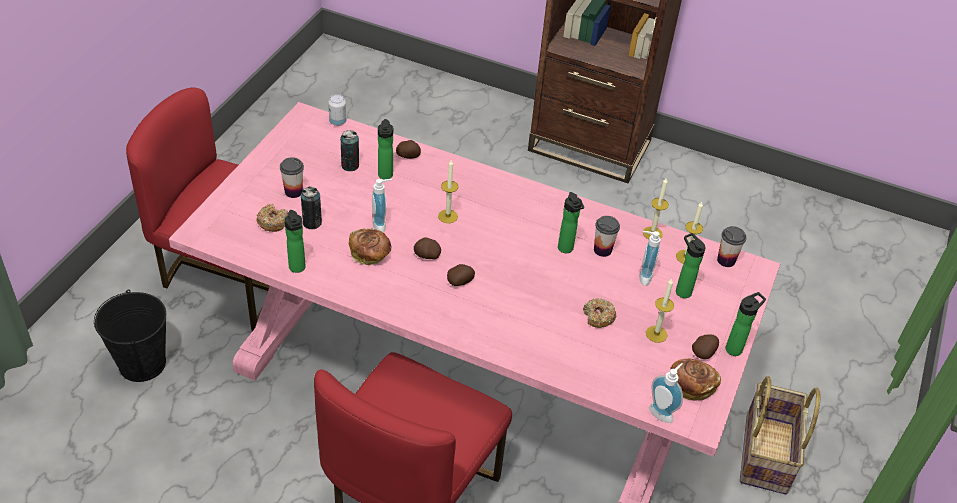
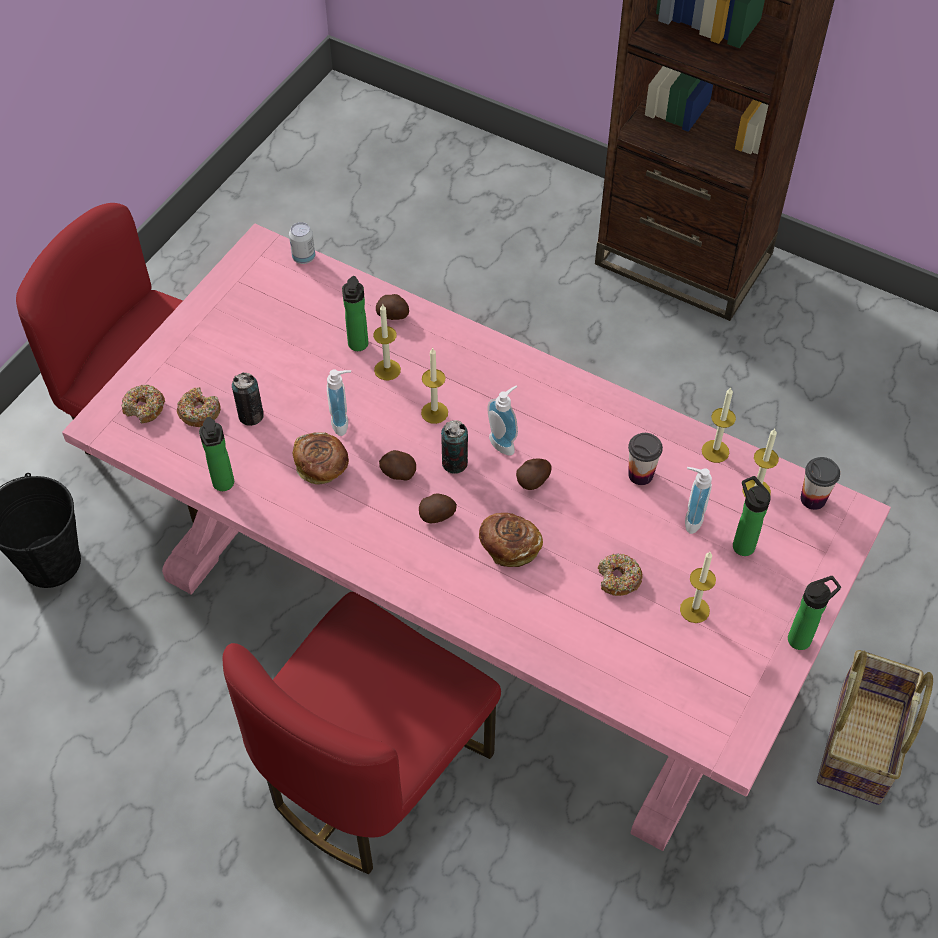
camera: 10 degrees right, 10 degrees up
cup [280,157,304,198] -> none
can [340,130,359,171] -> can moved to [441,420,468,473]
bottle [558,192,584,253] -> none
soap dispenser [649,363,683,423] -> soap dispenser moved to [488,386,518,456]
bread [670,359,721,400] -> bread moved to [479,513,543,567]
potato [692,334,719,359] -> potato moved to [516,458,552,490]
none -> donut [121,385,165,423]
none -> candle [373,303,401,380]

